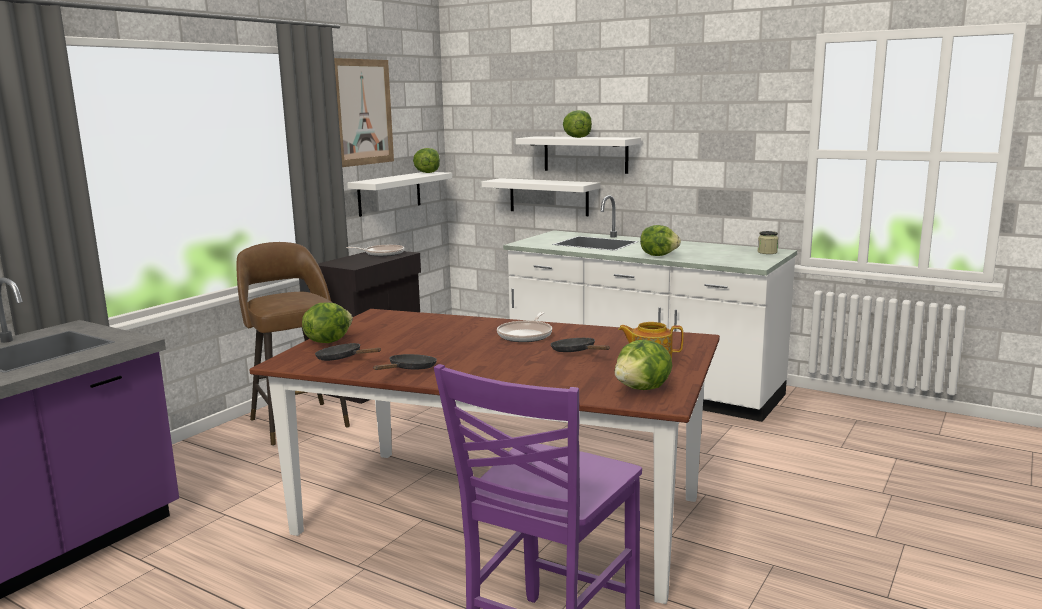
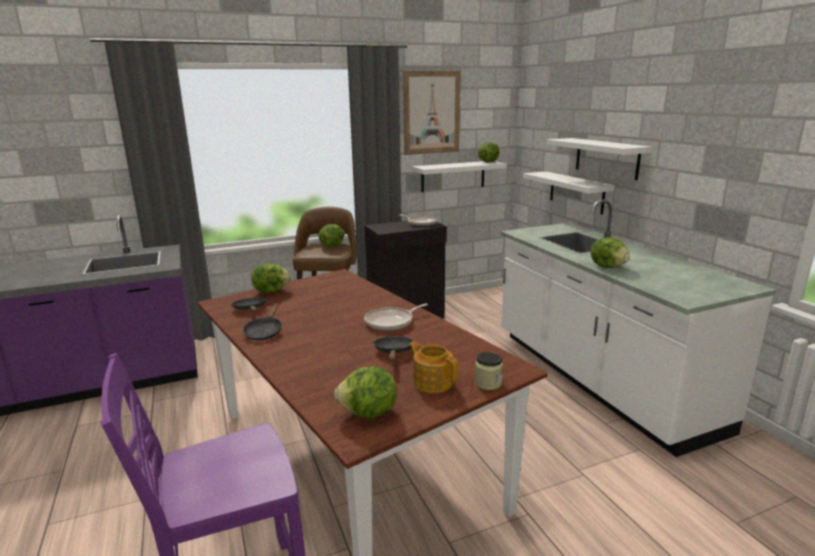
camera: 35 degrees right, 5 degrees up
black frying pan [373,354,437,370] -> black frying pan turned 120 degrees clockwise [243,303,282,341]
lettuce [563,110,592,138] -> lettuce moved to [318,224,345,247]
jar [758,231,778,254] -> jar moved to [475,352,503,390]

